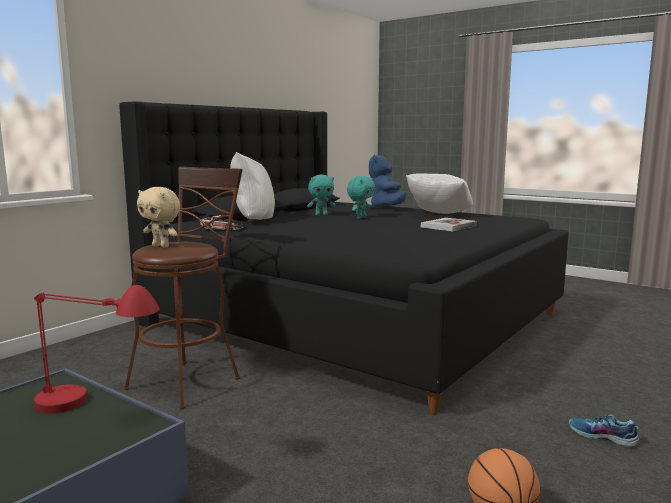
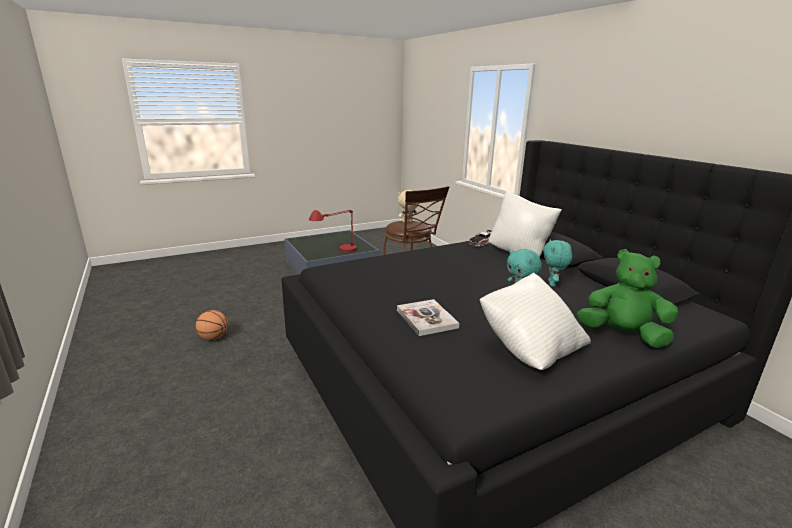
camera: 115 degrees right, 10 degrees up
blue plush toy [369,154,406,208] -> green plush toy [577,249,678,348]
shoe [569,414,639,448] -> none

